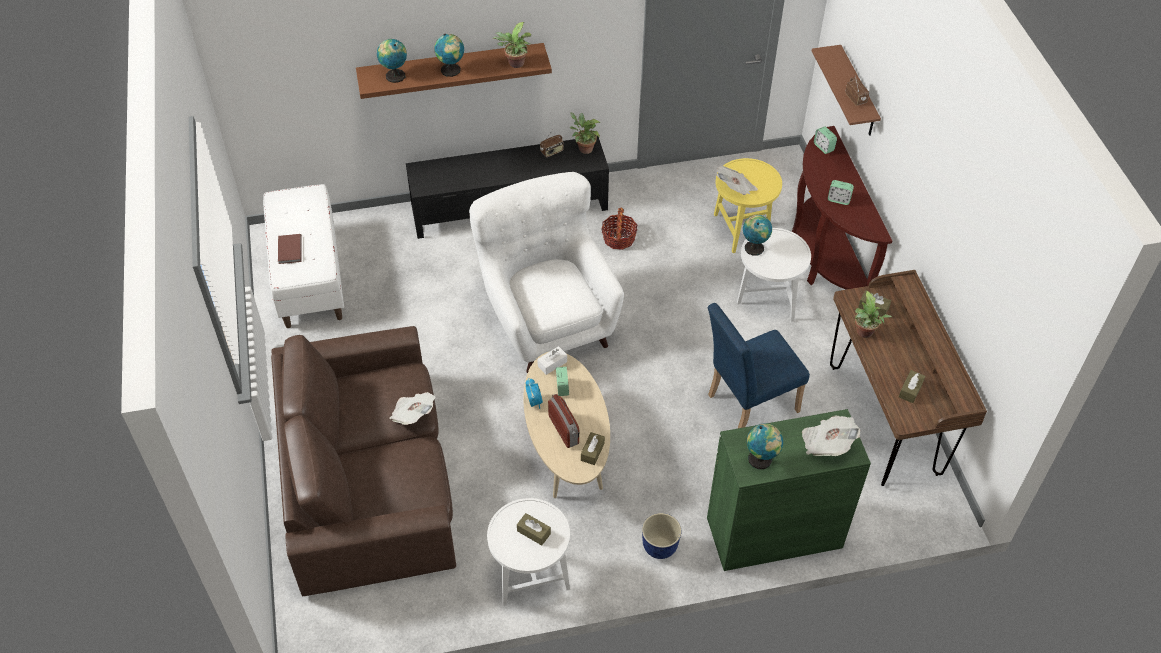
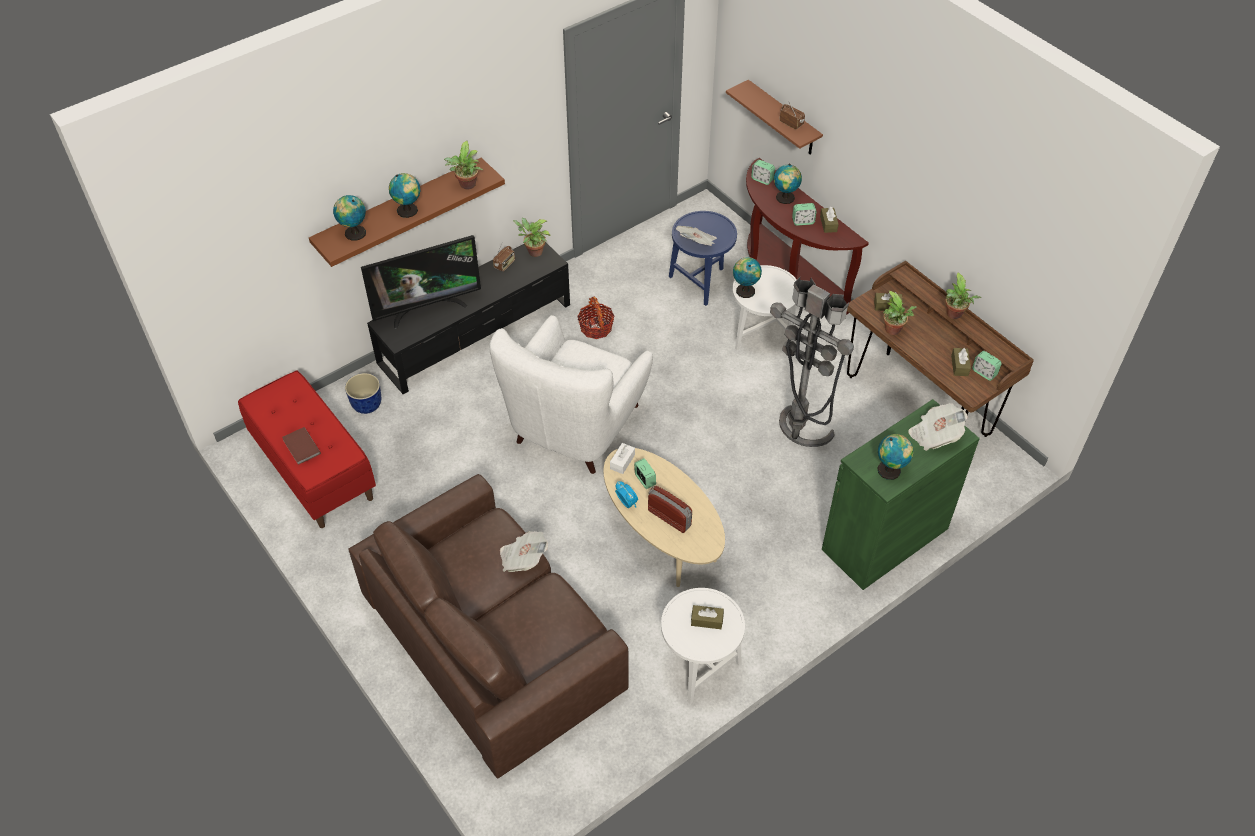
camera: 25 degrees left, 0 degrees up
white bench [263,184,344,328] -> red bench [238,370,376,528]
white armchair [469,172,624,373] -> white armchair turned 105 degrees counterclockwise [489,315,653,474]
brown tissue box [581,432,605,465] -> brown tissue box moved to [820,206,839,233]
planter [642,513,682,559] -> planter moved to [345,373,381,414]
blue chair [708,303,810,429] -> grey floor lamp [770,277,854,447]
yellow side table [714,158,782,253] -> blue side table [669,211,737,306]
none -> television [361,235,481,329]
none -> globe [774,164,802,204]
none -> potted plant [945,272,981,319]
none -> alarm clock [972,351,1002,381]

